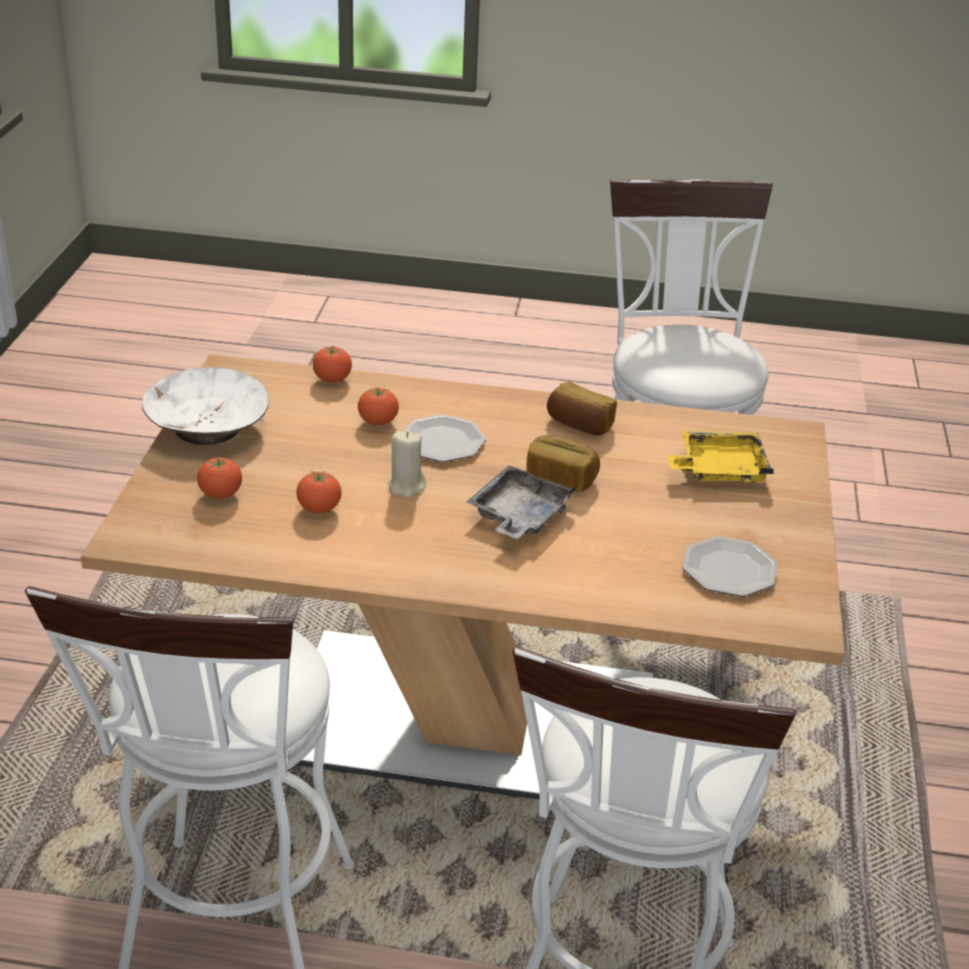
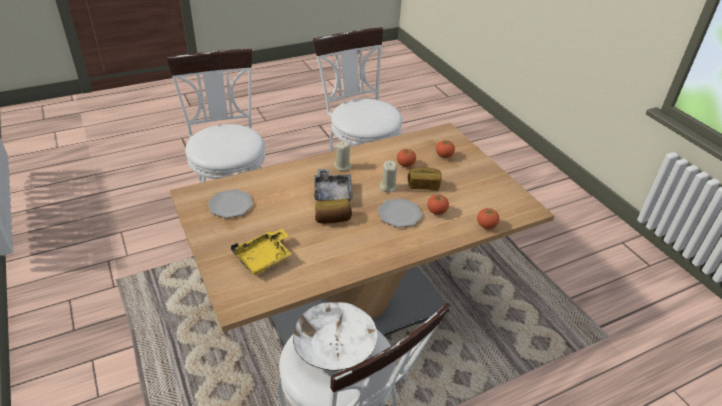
camera: 145 degrees right, 5 degrees up
white bowl [142,367,269,445] -> white bowl moved to [293,302,378,371]
bread [547,381,617,436] -> bread moved to [407,168,442,191]
none -> beige candle [334,141,352,171]

